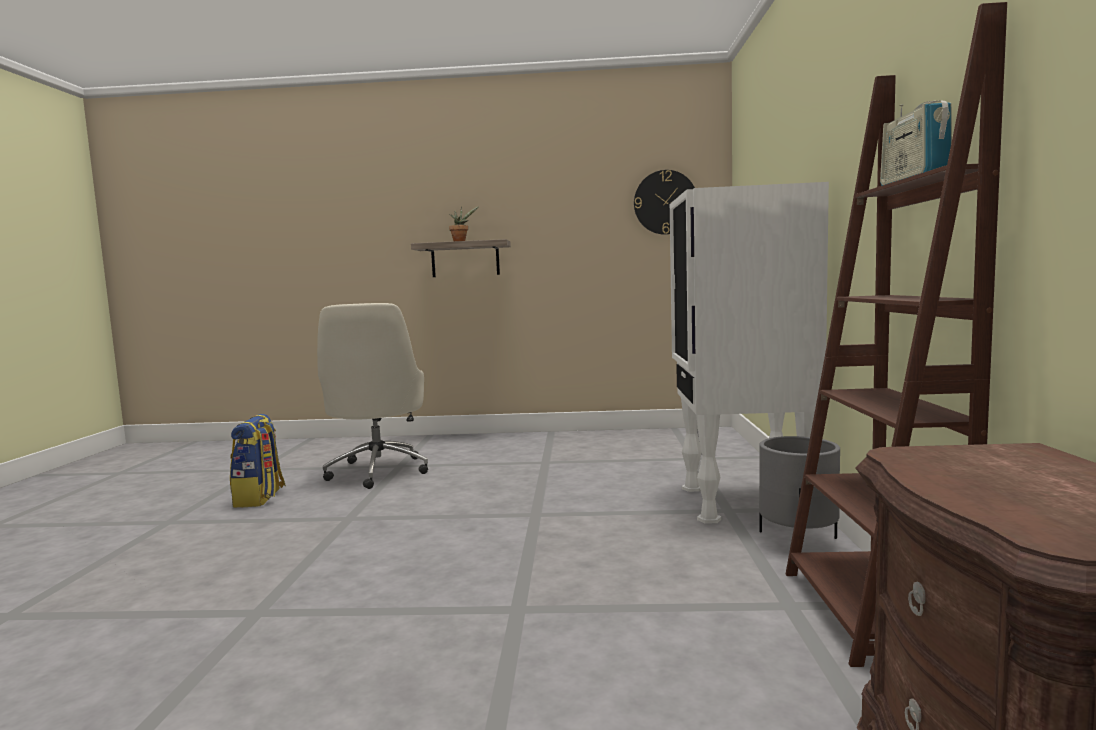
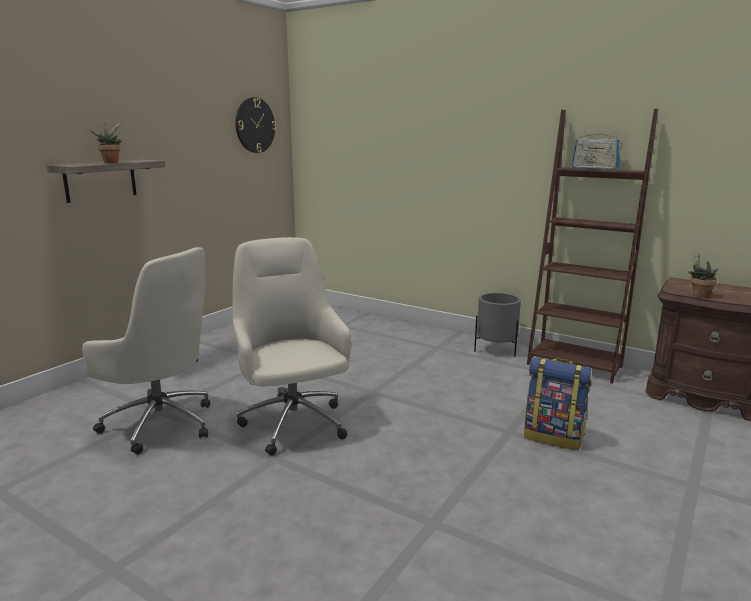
camera: 60 degrees left, 10 degrees up
backpack [230,414,286,508] -> backpack moved to [524,358,591,450]
white cabinet [670,182,829,524] -> none
none -> beige office chair [233,237,351,456]
none -> potted plant [688,250,719,298]

